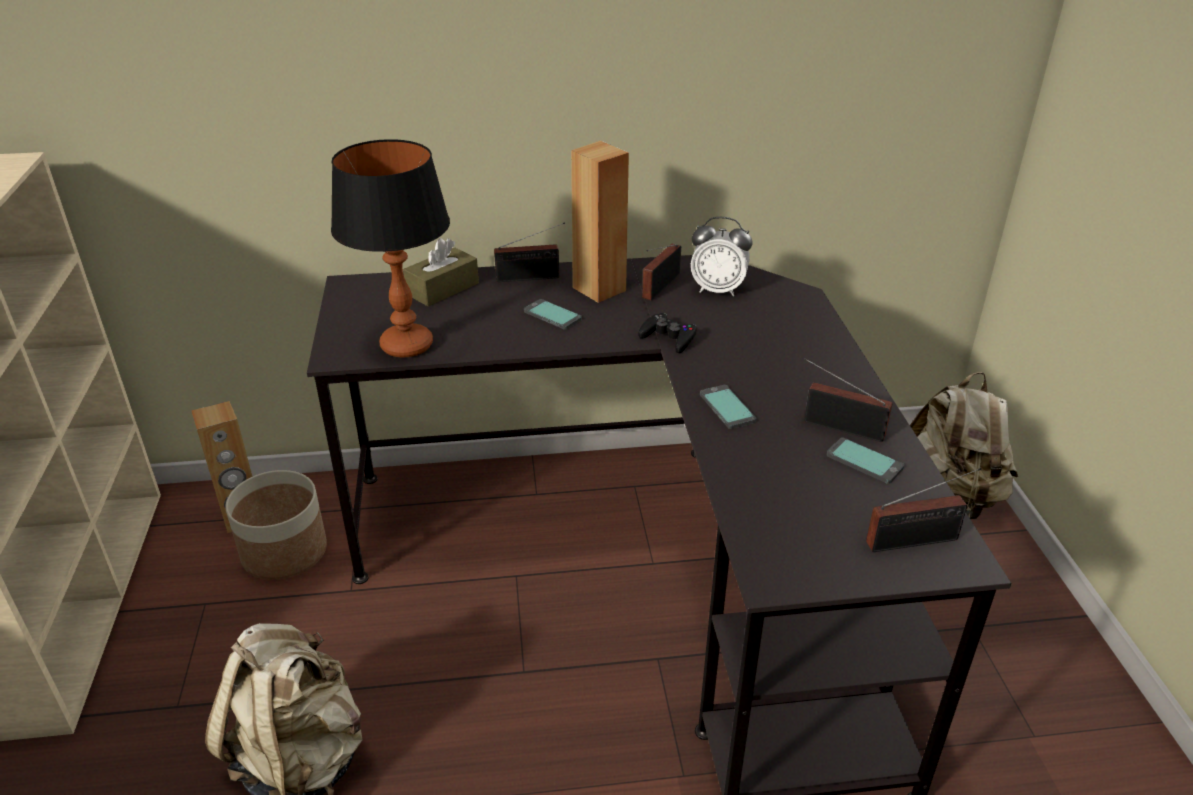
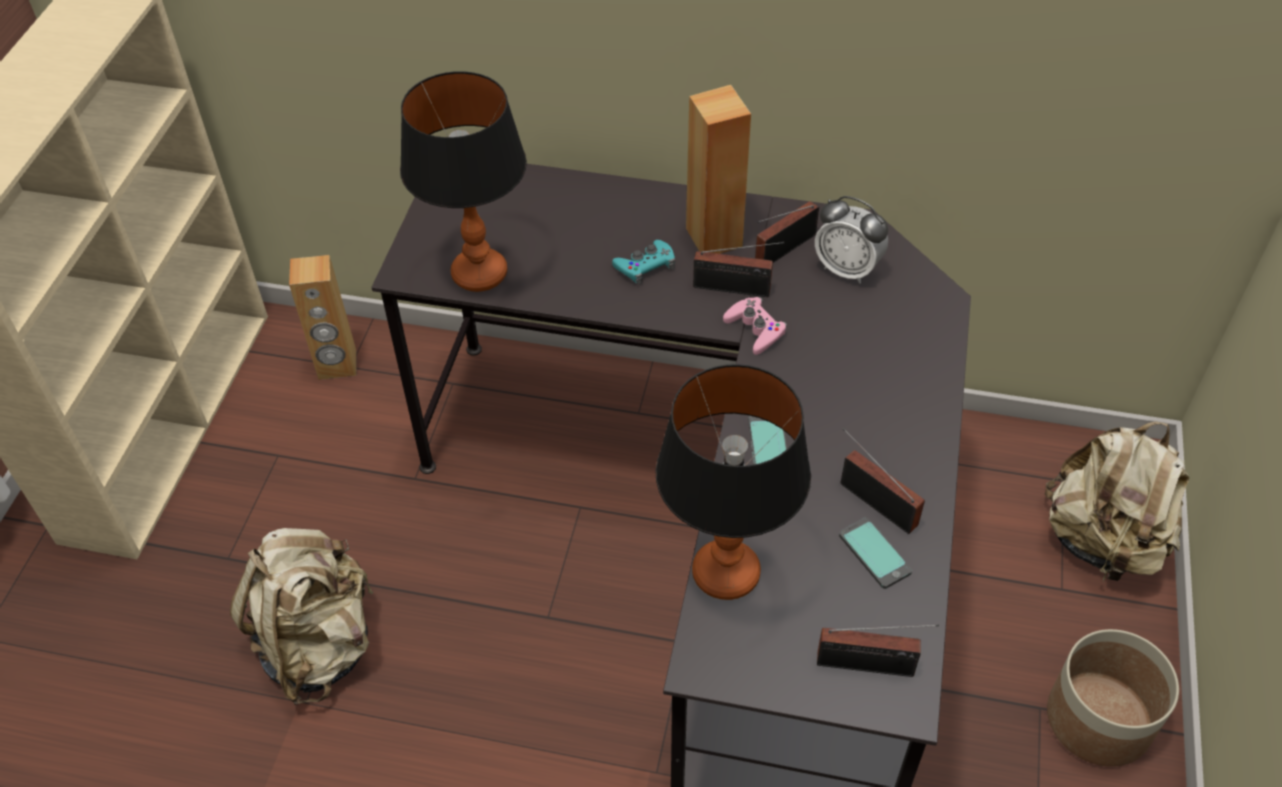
camera: 20 degrees right, 15 degrees up
planter [225,470,327,580] -> planter moved to [1047,629,1179,767]
brown tissue box [403,238,479,306] -> none
radio [494,222,565,282] -> radio moved to [693,242,784,297]
phone [524,299,582,330] -> turquoise game controller [612,240,675,285]
black game controller [639,313,697,353] -> pink game controller [723,297,787,355]
none -> table lamp [655,364,811,600]

